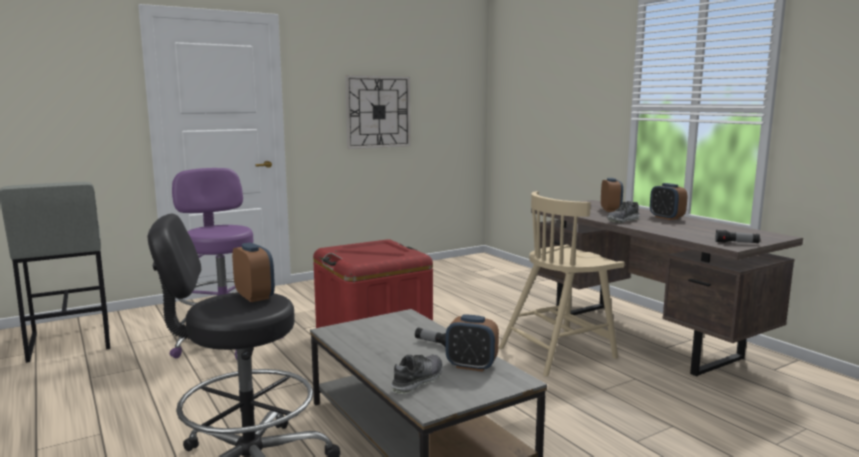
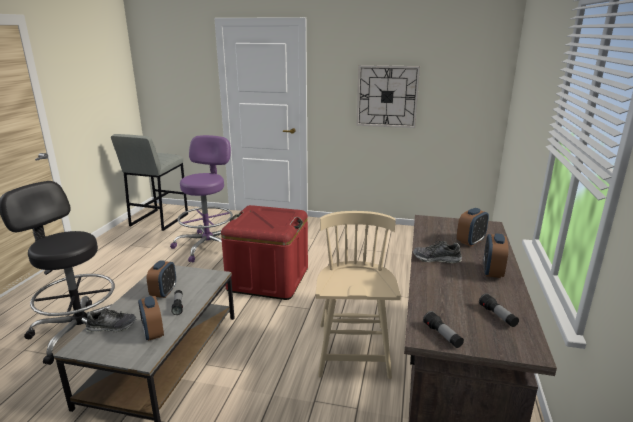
camera: 45 degrees right, 10 degrees up
alarm clock [232,243,275,302] -> alarm clock moved to [147,260,176,298]
beige chair [499,191,625,377] -> beige chair turned 75 degrees clockwise [315,211,401,379]
none -> flashlight [479,293,519,327]

